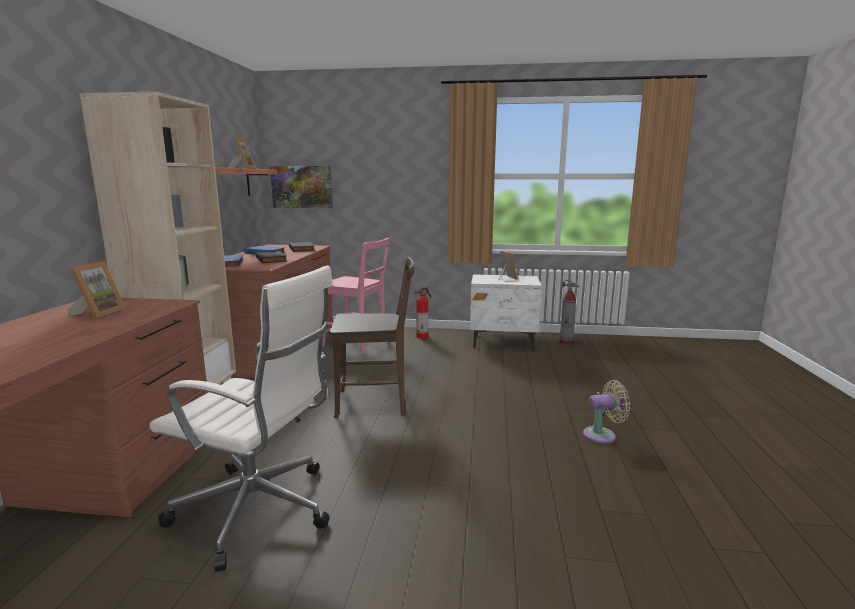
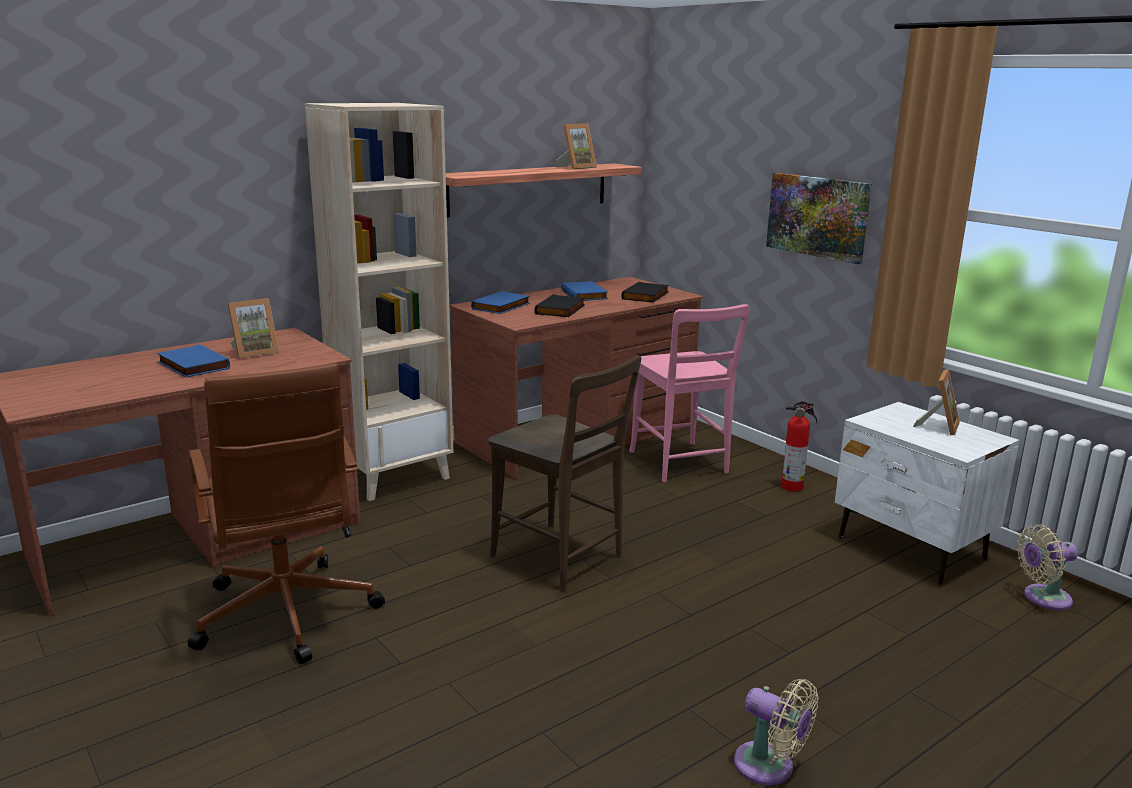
camera: 45 degrees right, 5 degrees up
white office chair [150,266,333,572] -> brown office chair [188,363,385,664]
picture [270,166,333,208] -> picture moved to [766,173,872,264]
fire extinguisher [559,280,579,345] -> beige fan [1017,524,1078,610]
none -> blue book [157,344,230,378]

